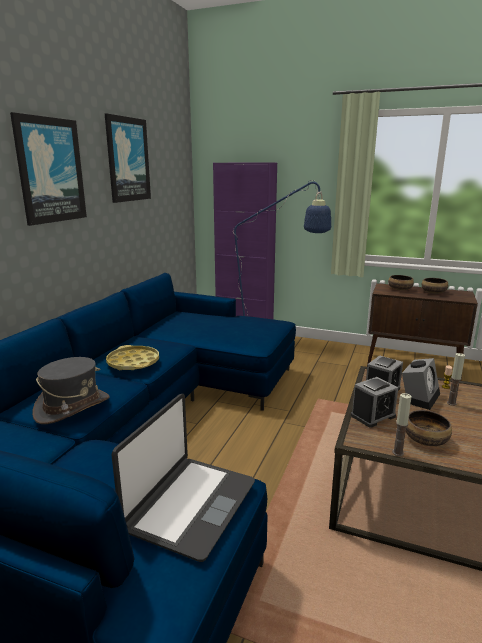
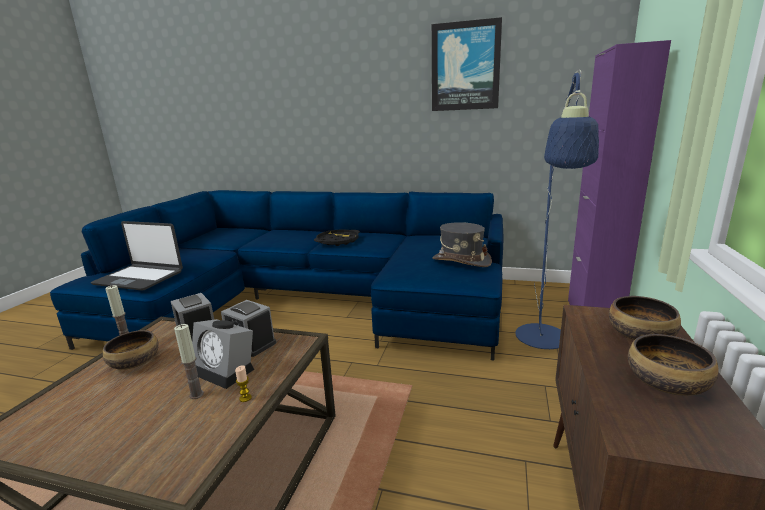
camera: 85 degrees right, 0 degrees up
picture [10,112,87,226] -> none
grey hat [32,357,109,424] -> grey hat moved to [432,222,492,267]
yellow tray [106,345,159,370] -> black tray [314,229,360,246]

